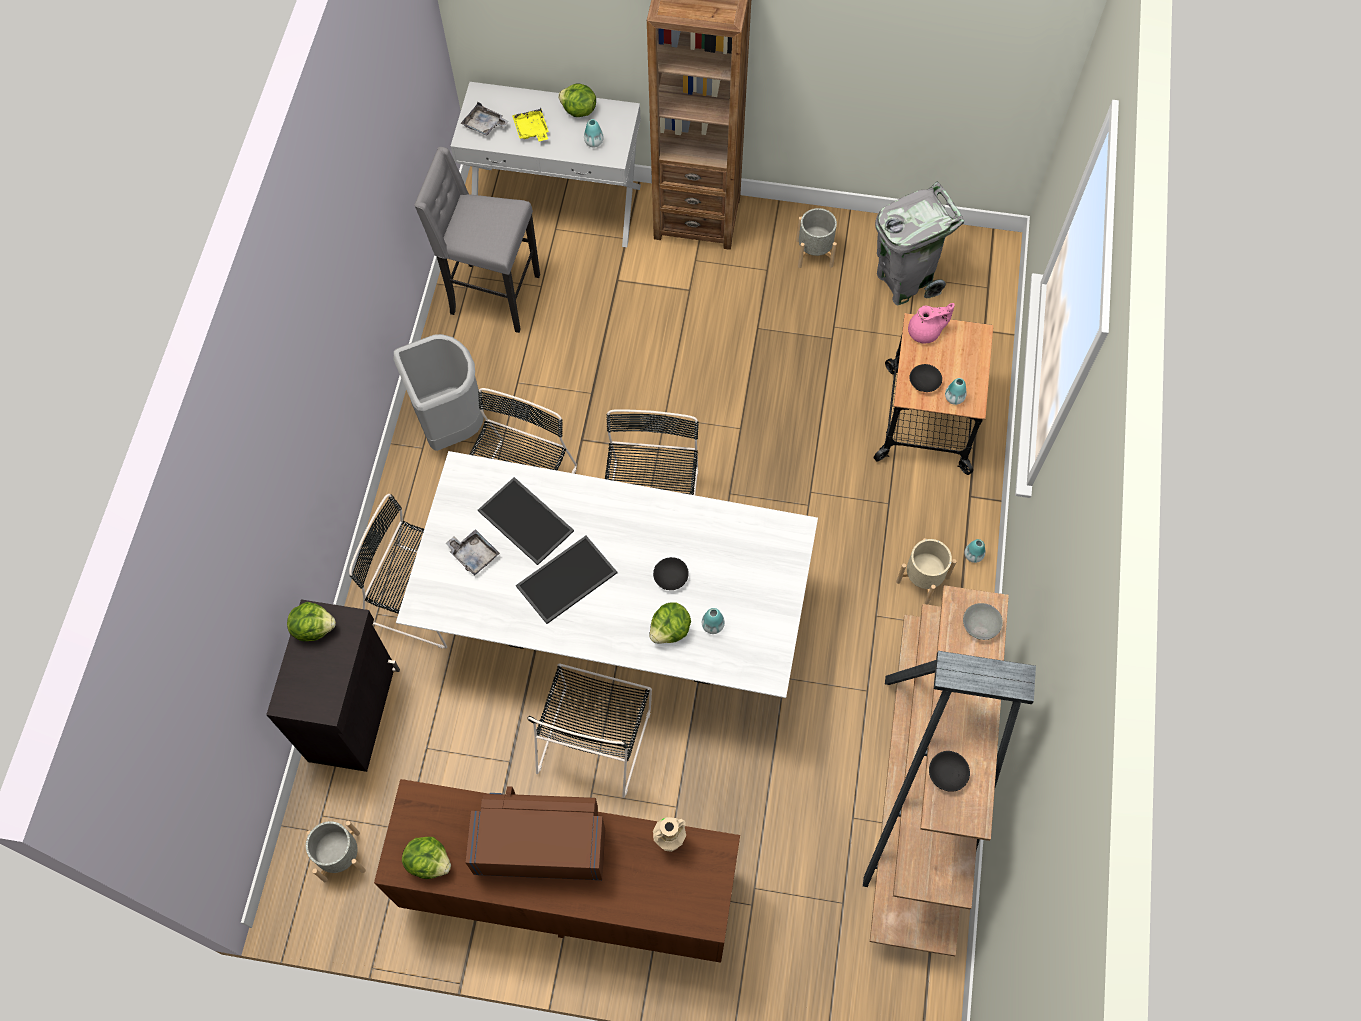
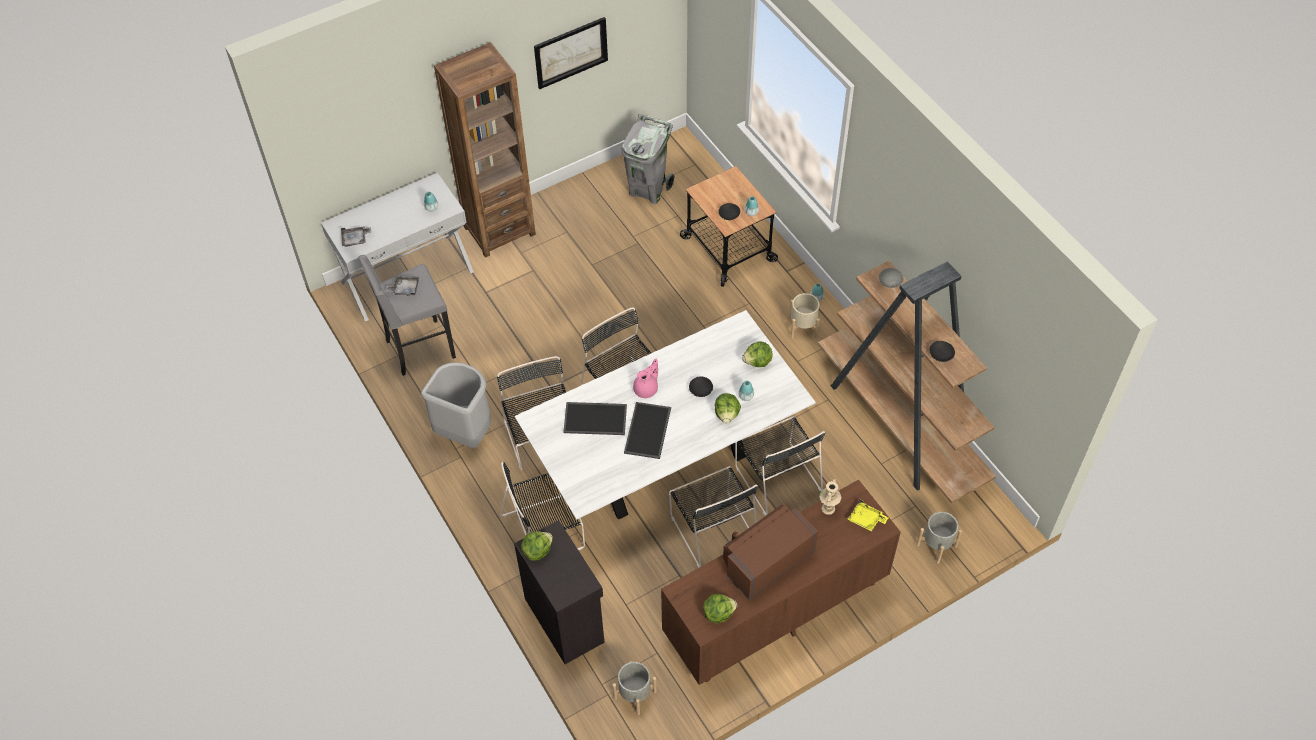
camera: 40 degrees left, 10 degrees down
grey tray [446,529,500,576] -> grey tray moved to [386,275,419,296]
yellow tray [512,107,549,141] -> yellow tray moved to [848,500,888,532]
lettuce [558,83,596,117] -> lettuce moved to [742,341,773,367]
grey planter [796,208,837,268] -> grey planter moved to [916,512,962,564]
pink teapot [908,303,955,344] -> pink teapot moved to [633,359,658,398]
none -> picture [534,17,608,89]
none -> black chair [735,416,825,516]

